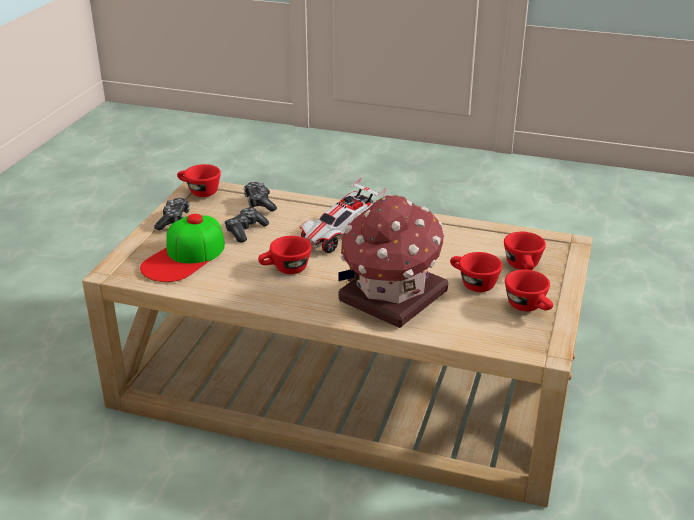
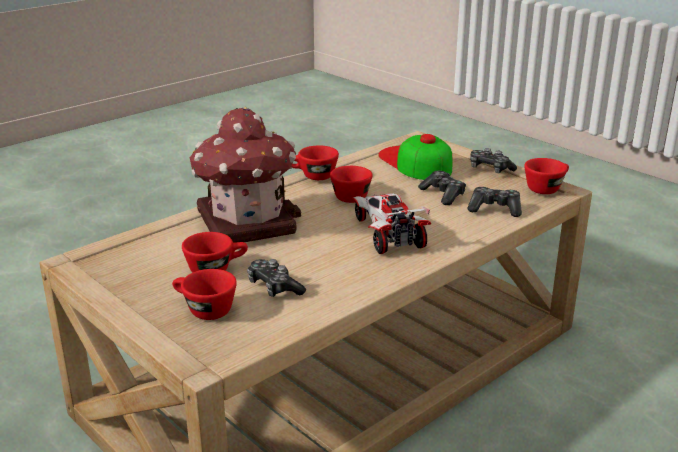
camera: 120 degrees right, 5 degrees down
red cup [505,269,553,311] -> red cup moved to [292,146,339,180]
none -> game controller [247,259,306,297]

